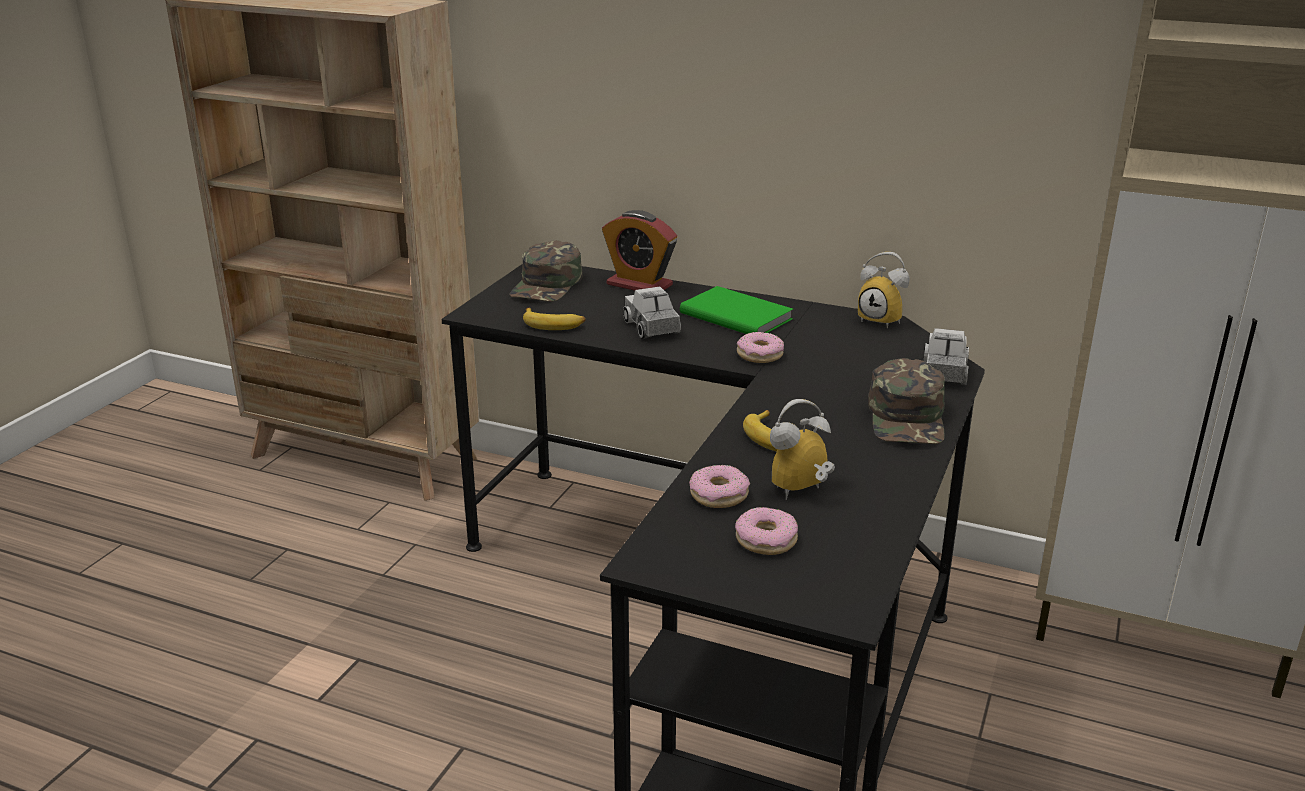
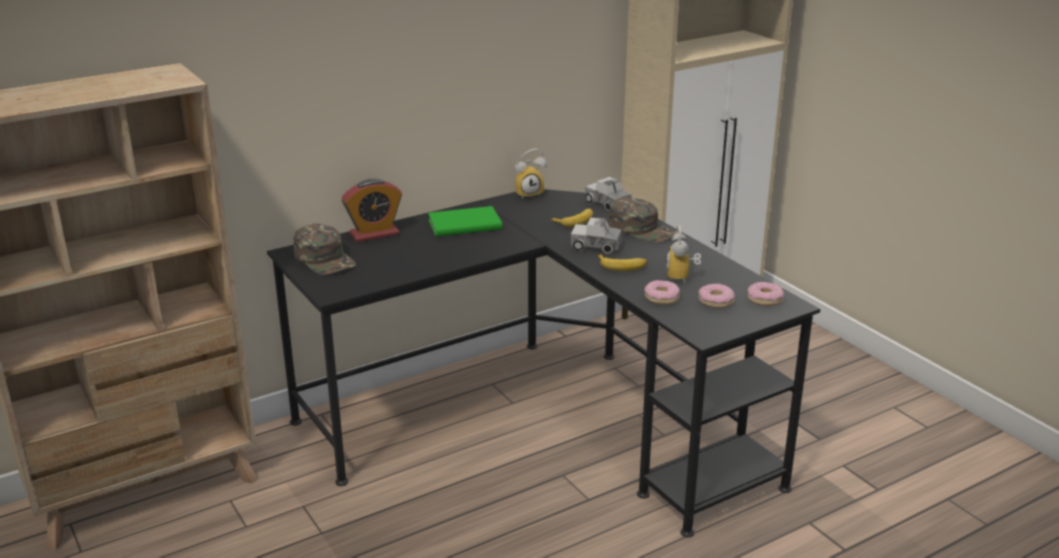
camera: 55 degrees left, 0 degrees up
banana [523,308,586,330] -> banana moved to [551,208,593,227]
toy truck [623,287,681,339] -> toy truck moved to [571,217,622,254]
donut [737,332,784,363] -> donut moved to [747,282,784,306]

